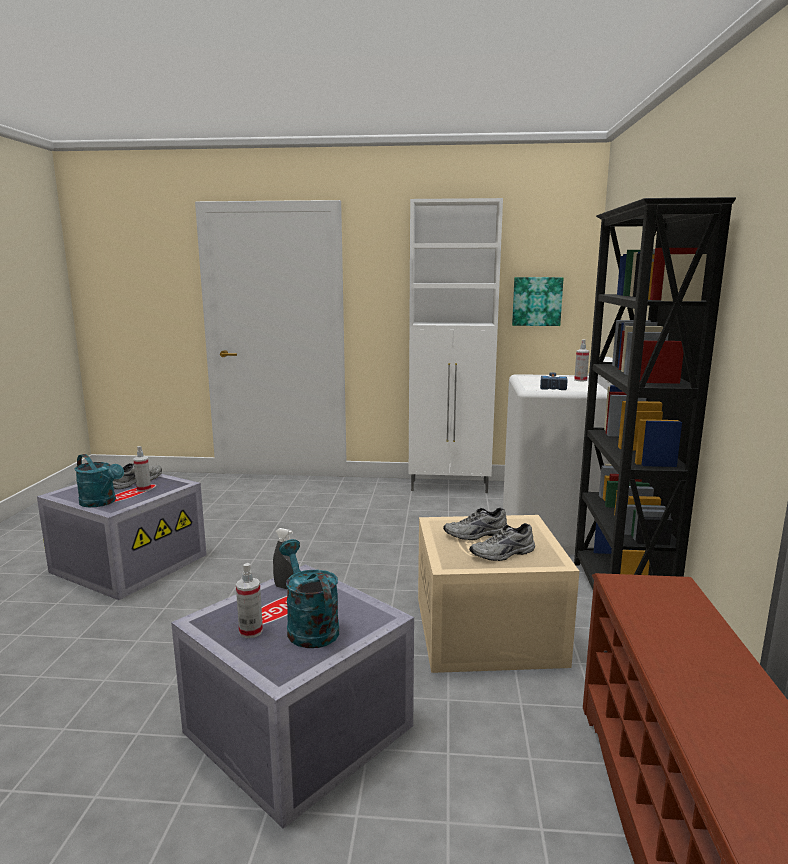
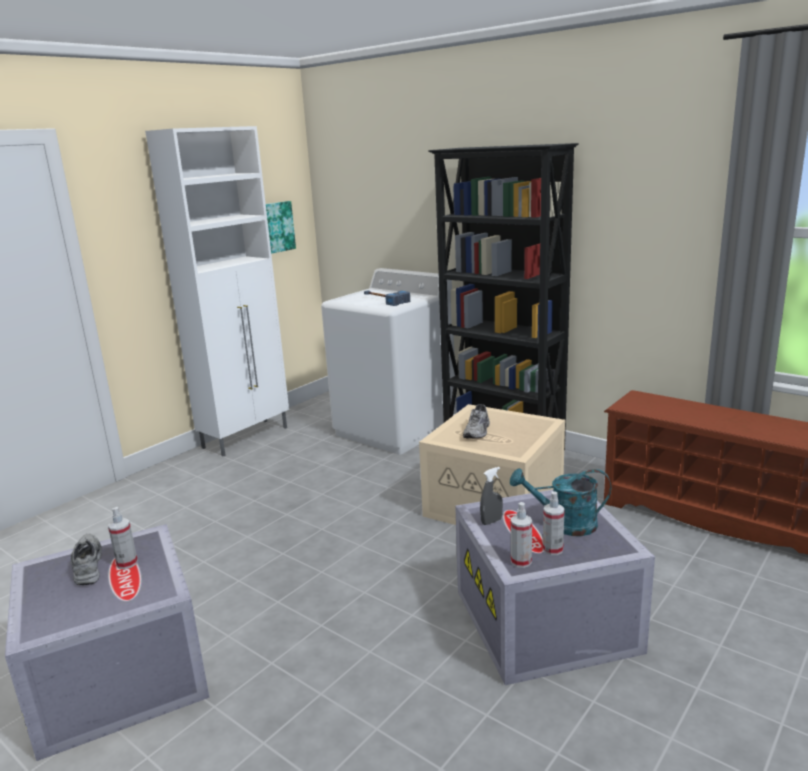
camera: 55 degrees left, 5 degrees up
turquoise watering can [75,454,124,507] -> none
grey shoe [469,523,535,561] -> none
spray bottle [574,340,589,381] -> spray bottle moved to [511,502,532,568]

